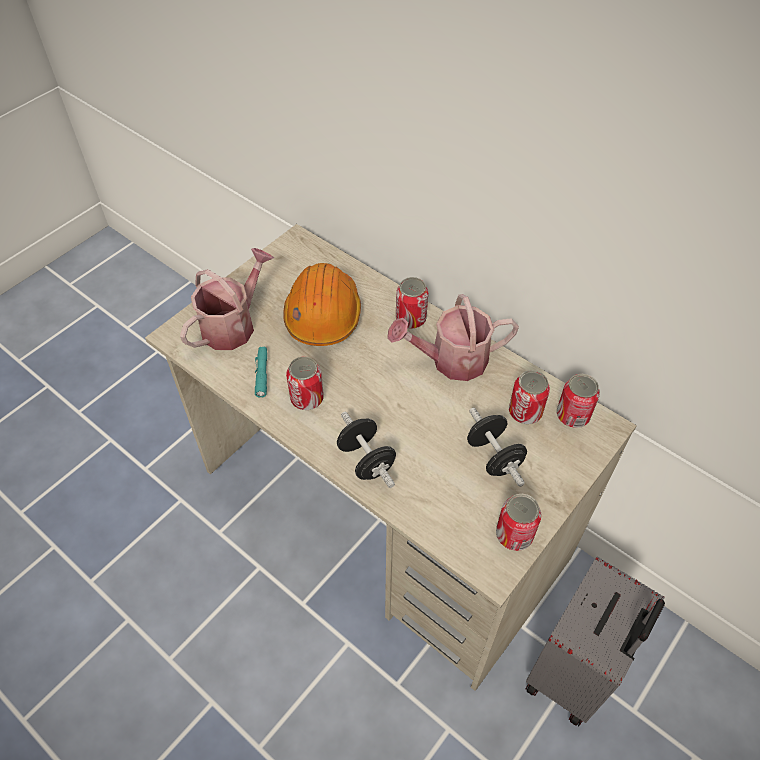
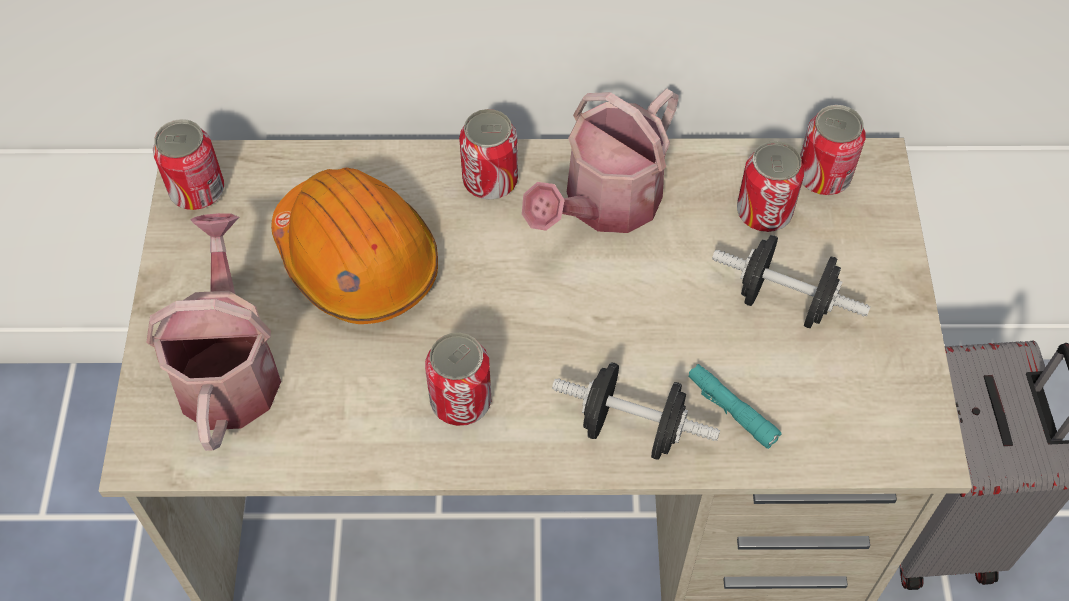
camera: 40 degrees left, 5 degrees up
turquoise flashlight [255,347,267,398] -> turquoise flashlight moved to [689,364,782,449]
can [496,494,541,551] -> can moved to [153,119,224,210]

